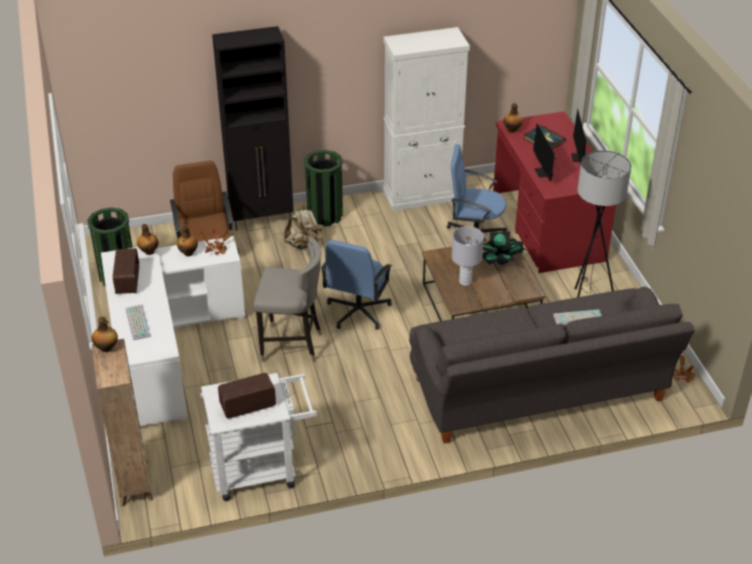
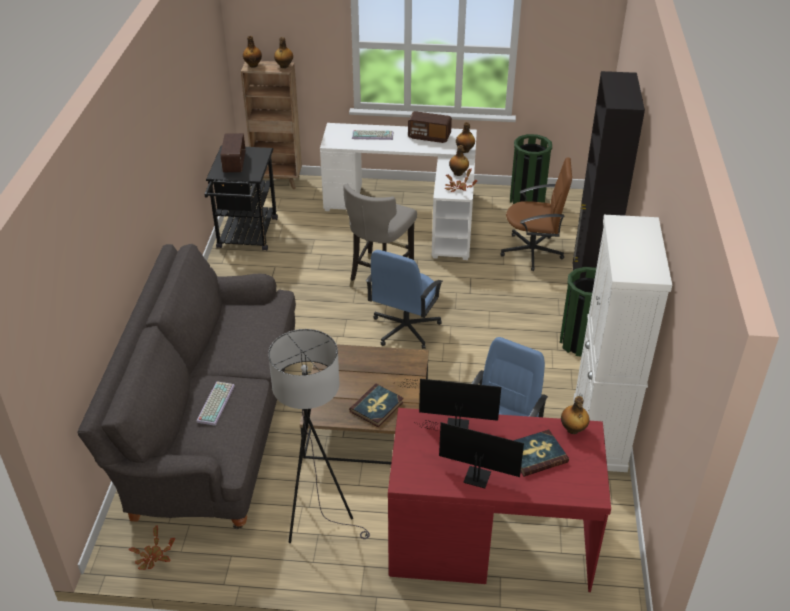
camera: 110 degrees right, 0 degrees up
white cart [200,373,317,501] -> black cart [205,146,278,251]
beige backpack [284,205,322,249] -> none
blue office chair [321,240,392,330] -> blue office chair turned 105 degrees counterclockwise [366,250,443,349]
grey table lamp [452,226,484,286] -> none
potted plant [482,232,526,265] -> book [349,384,403,427]
none -> bottle [243,36,262,68]

